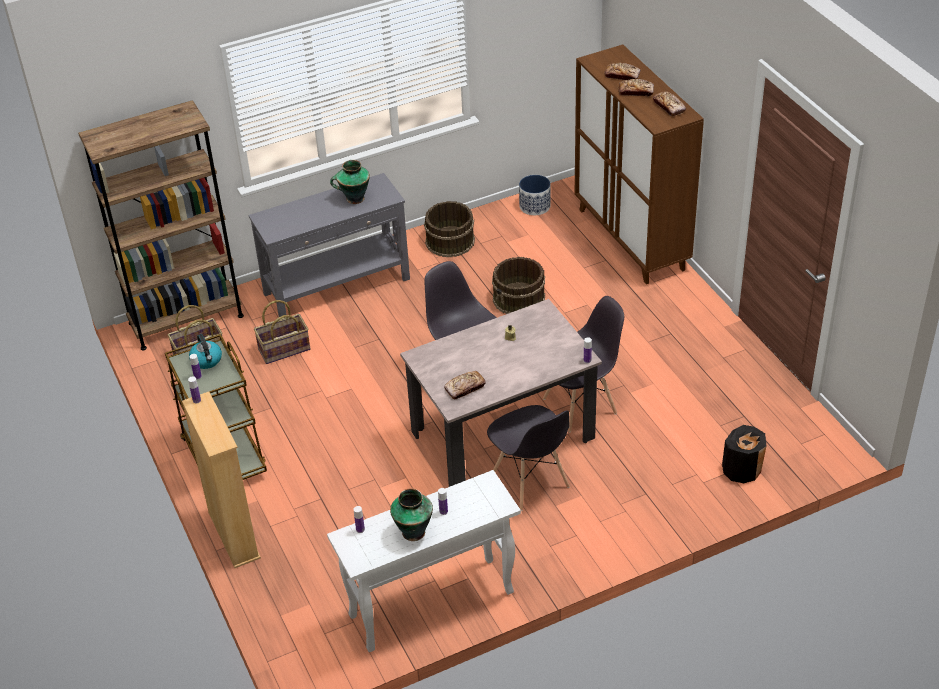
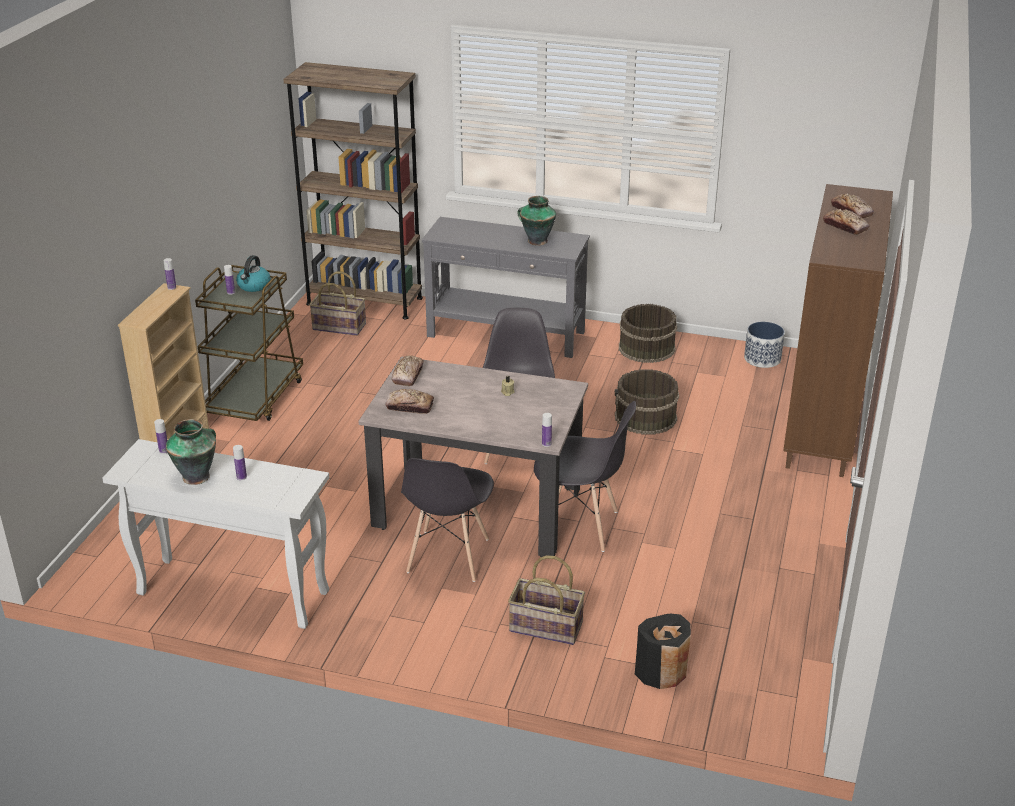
camera: 40 degrees right, 10 degrees down
basket [254,300,310,364] -> basket moved to [508,555,585,645]
bread [653,91,686,116] -> bread moved to [392,355,424,386]

